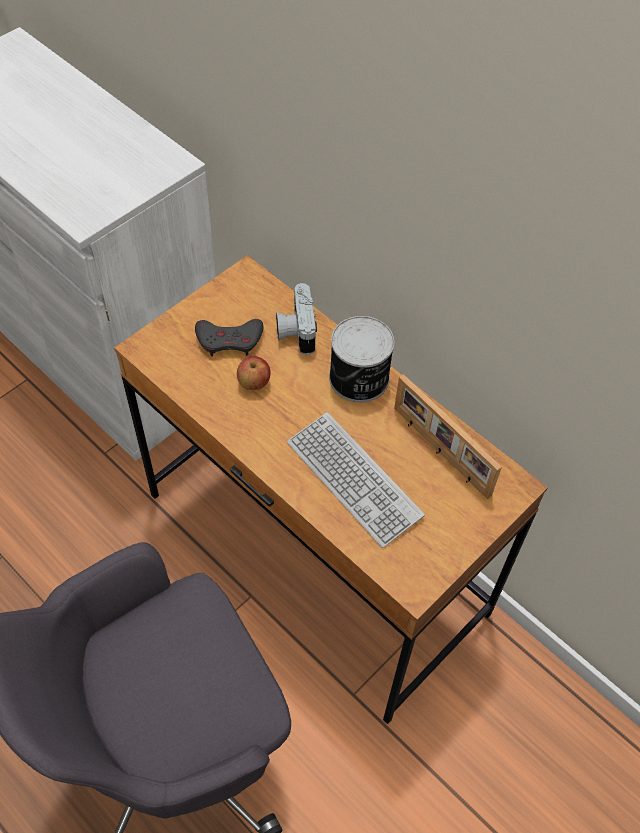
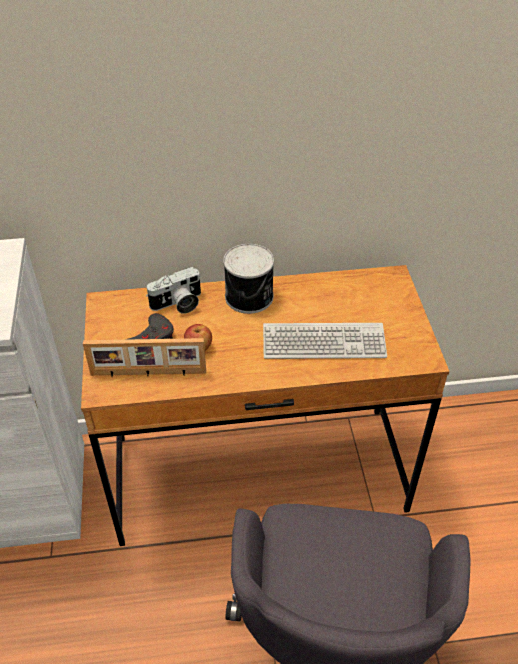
camera: 50 degrees left, 10 degrees down
camera [276,283,317,355] -> camera turned 60 degrees counterclockwise [146,267,201,314]
picture frame [394,374,502,499] -> picture frame moved to [83,338,206,377]

